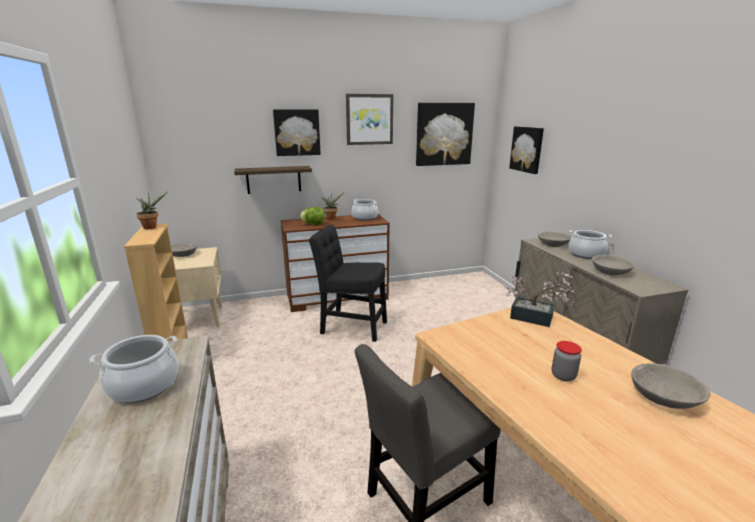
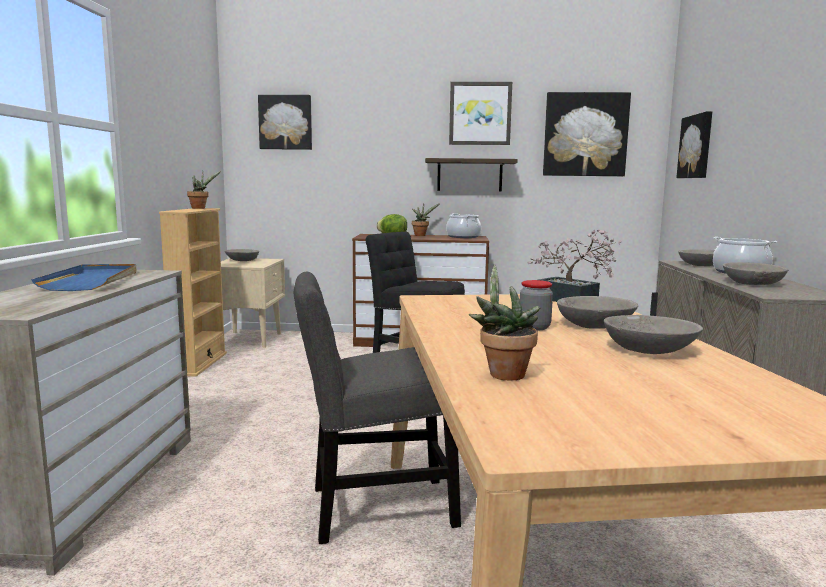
camera: 20 degrees right, 10 degrees down
cooking pot [90,335,178,403] -> blue tray [31,264,136,291]
shelf [234,166,312,194] -> shelf moved to [425,158,518,192]
picture [273,109,321,156] -> picture moved to [258,95,312,150]
none -> potted plant [469,264,541,381]
none -> grey bowl [557,296,638,329]

